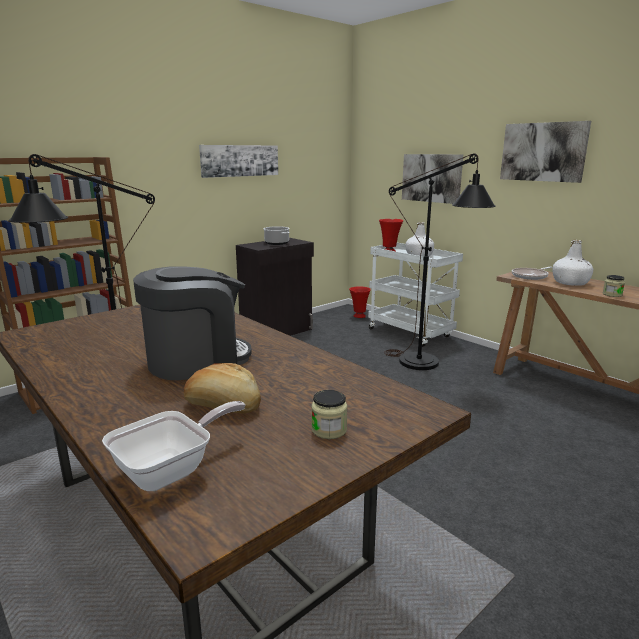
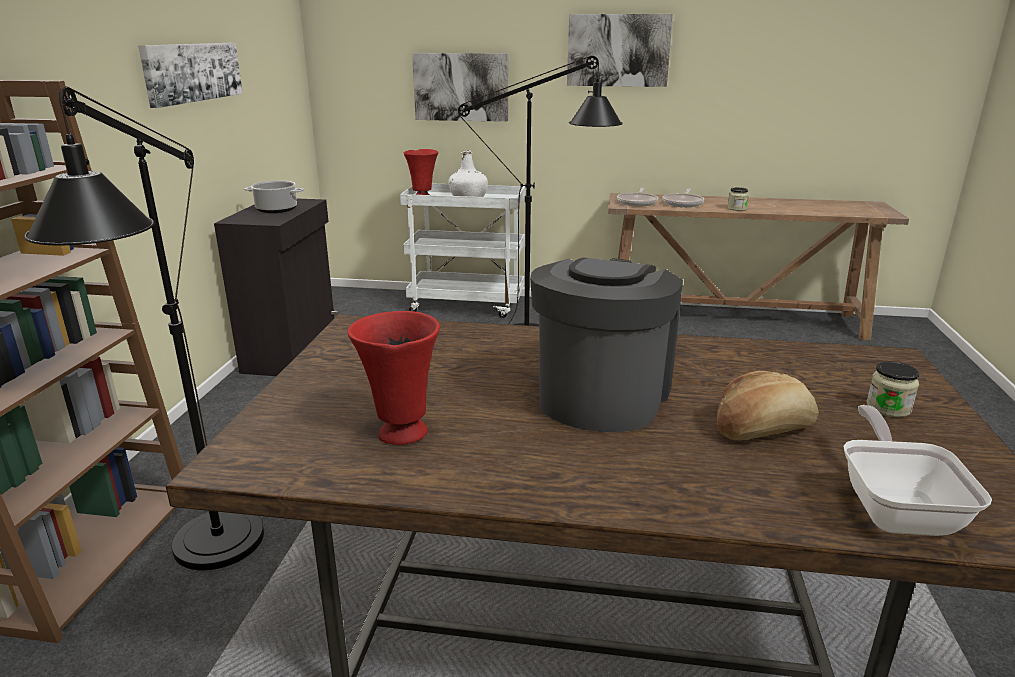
camera: 40 degrees left, 5 degrees up
red vase [349,286,371,318] -> red vase moved to [347,311,440,445]
white bottle [553,240,593,286] -> frying pan [663,189,704,207]

